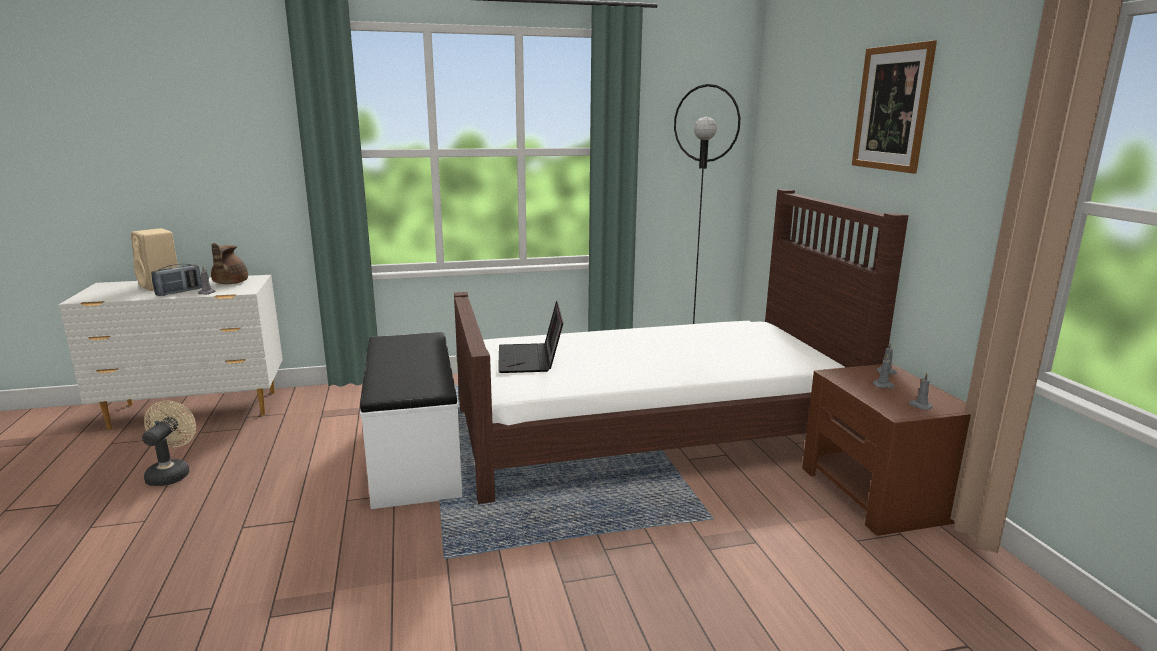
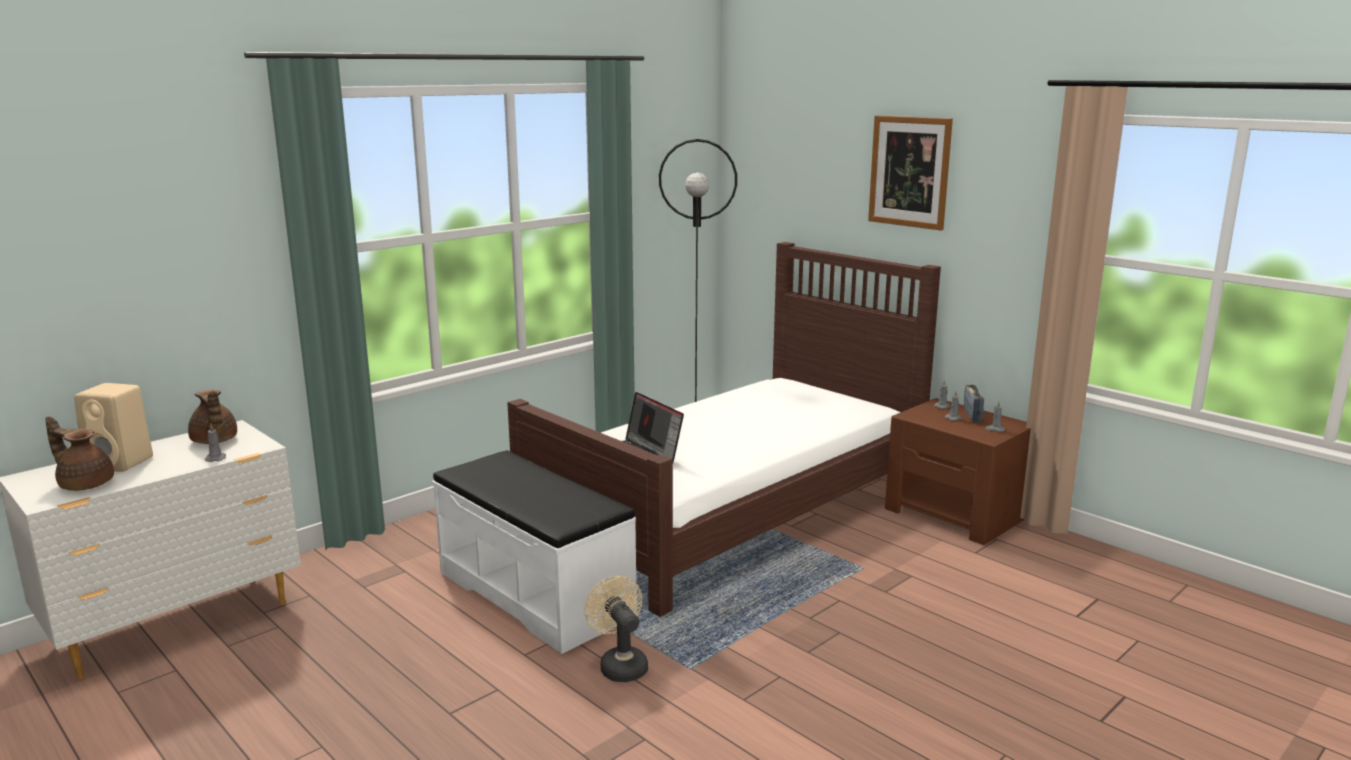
camera: 30 degrees left, 0 degrees up
beige fan [142,401,196,486] -> beige fan moved to [584,576,648,682]
radio [151,264,202,296] -> radio moved to [964,385,984,422]
none -> brown teapot [45,416,114,491]

